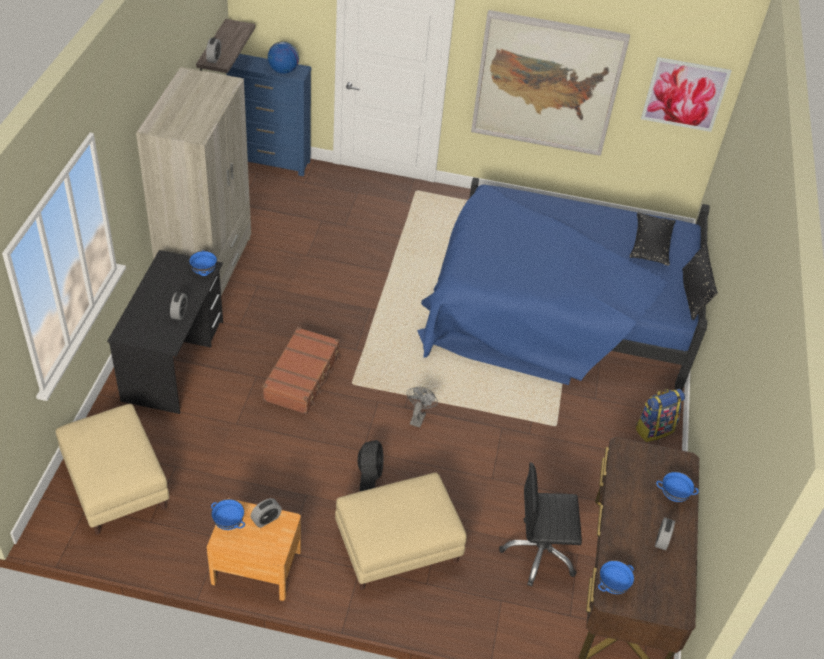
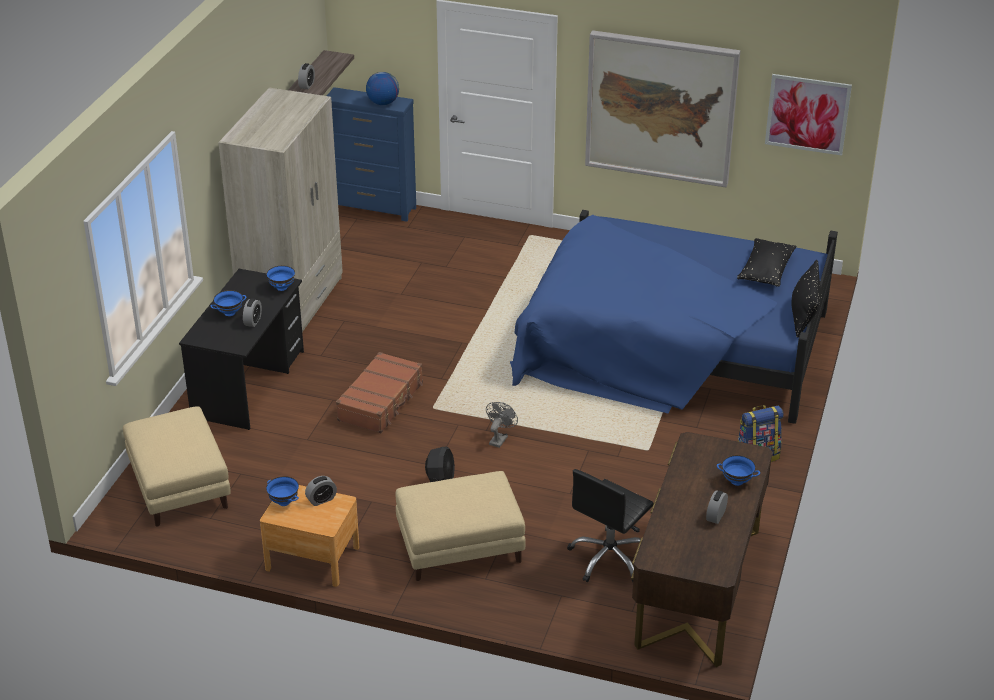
camera: 10 degrees right, 10 degrees down
black office chair [499,462,582,587] -> black office chair turned 60 degrees counterclockwise [567,469,654,582]
blue bowl [598,560,634,594] -> blue bowl moved to [210,290,246,316]

